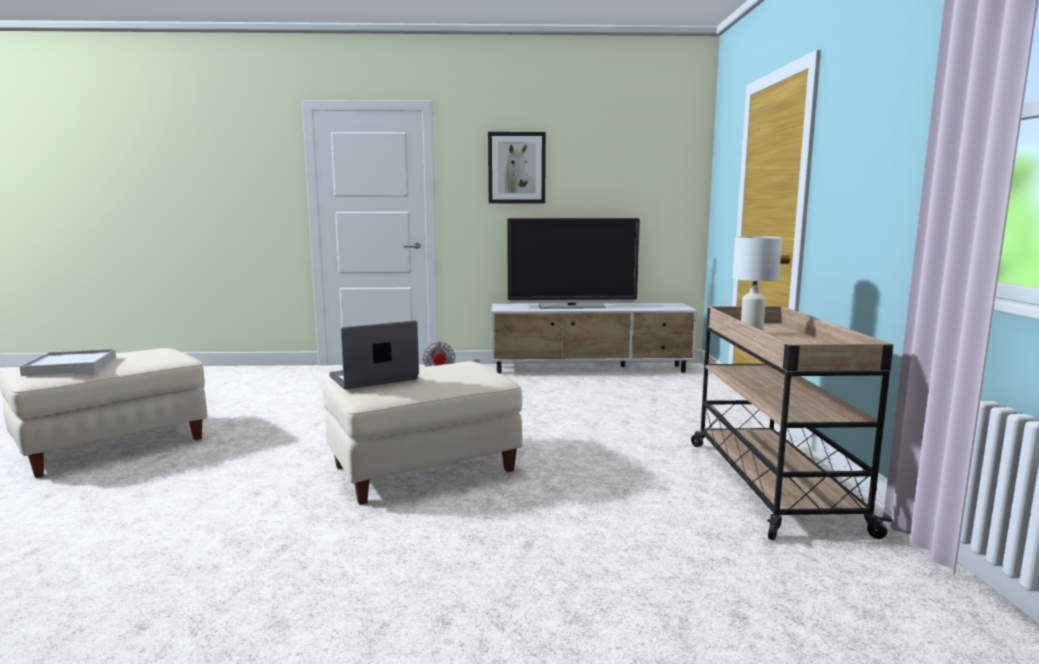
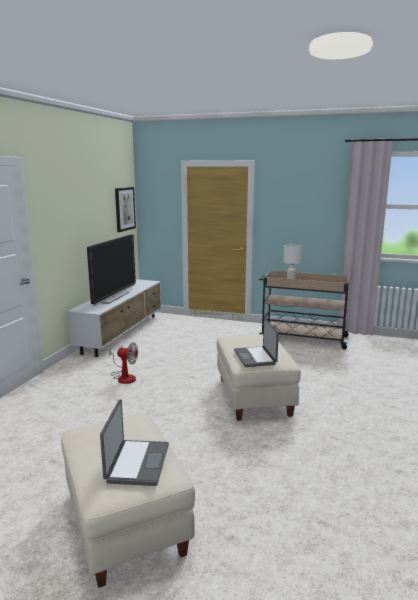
camera: 70 degrees left, 5 degrees up
white tray [19,349,116,376] -> laptop [100,399,169,486]
picture [488,132,546,203] -> picture moved to [115,187,136,232]

